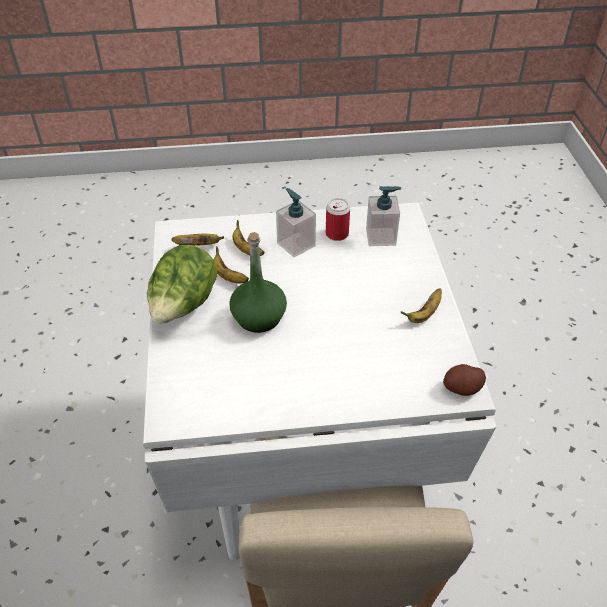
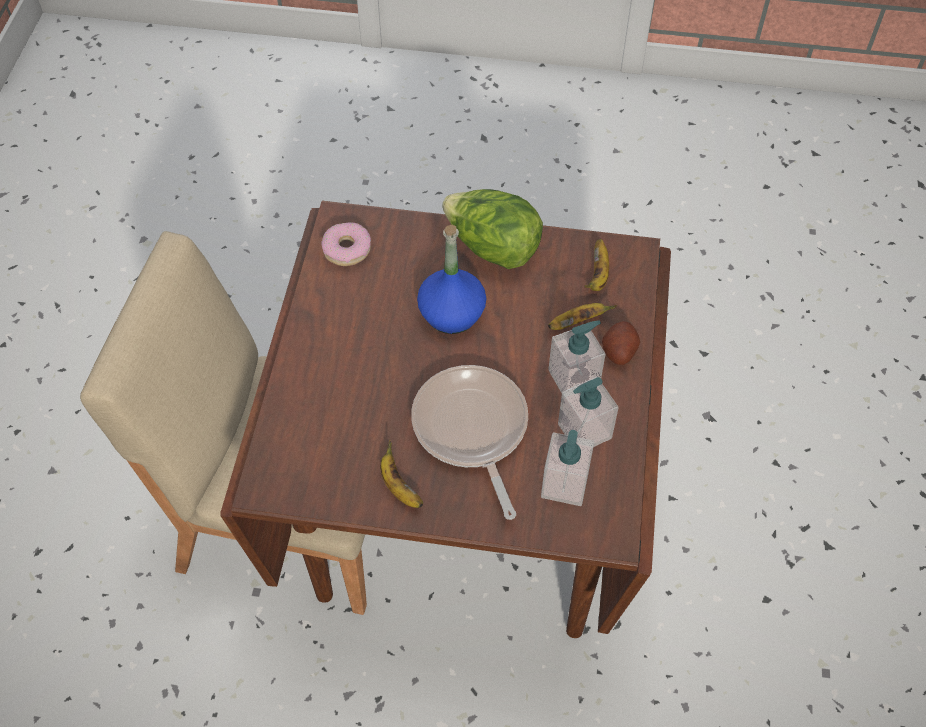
camera: 105 degrees right, 10 degrees up
white dining table [143,203,497,560] -> brown dining table [220,201,671,638]
banana [213,246,249,283] -> none
green bottle [229,232,287,333] -> blue bottle [417,225,486,334]
can [326,198,350,241] -> soap dispenser [558,377,619,447]
potato [443,364,486,396] -> potato moved to [602,321,640,365]
none -> donut [321,222,371,266]
none -> frying pan [411,365,528,520]

